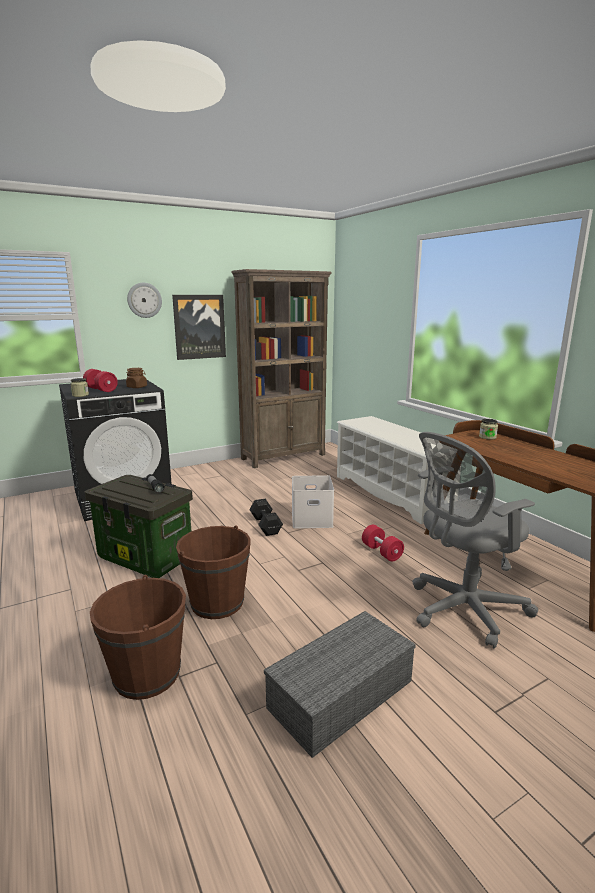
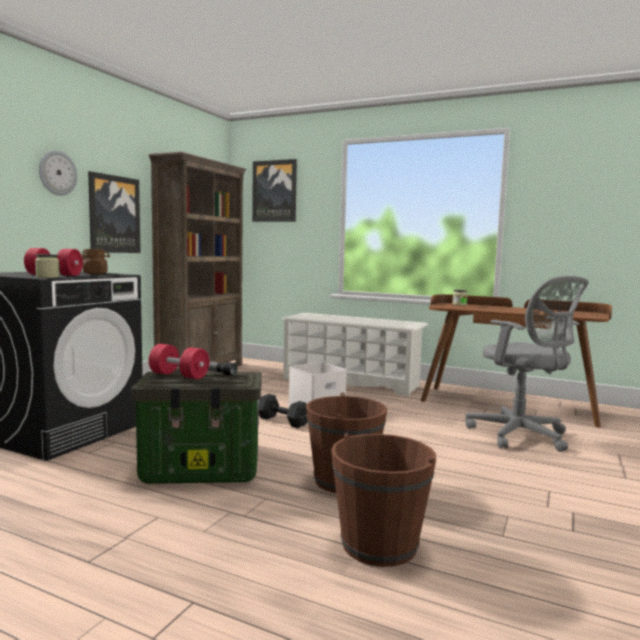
camera: 35 degrees left, 10 degrees down
grey storage box [264,611,416,758] -> none
red dumbbell [362,525,404,562] -> red dumbbell moved to [149,344,209,379]
grey office chair [412,432,538,648] -> grey office chair turned 60 degrees counterclockwise [465,276,589,452]
none -> picture [252,159,297,222]

